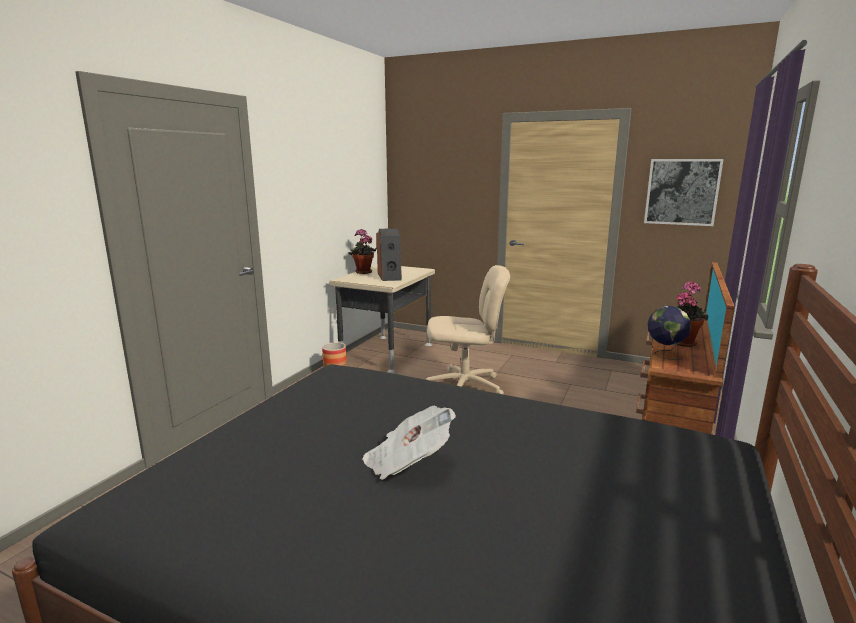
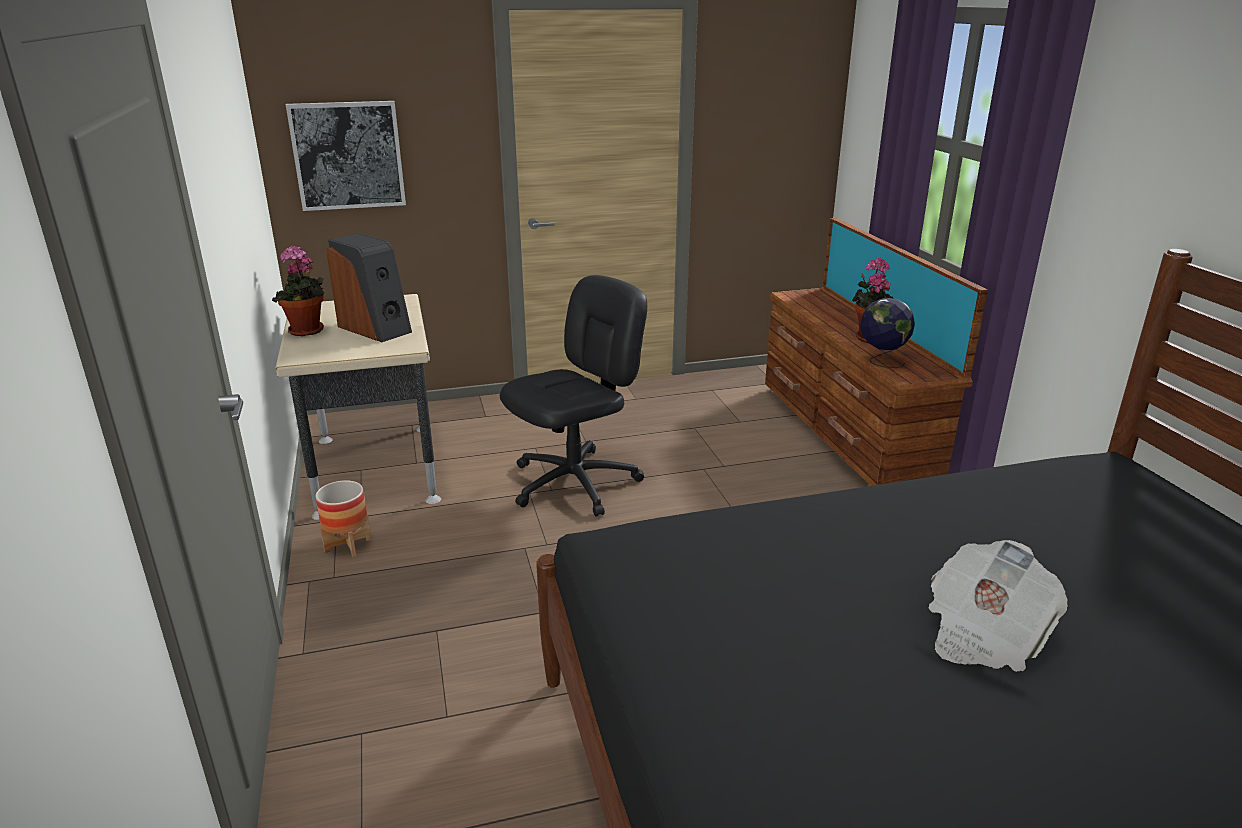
camera: 40 degrees left, 10 degrees up
beige office chair [426,265,510,394] -> black office chair [500,275,647,517]
picture [644,159,724,226] -> picture moved to [286,101,406,211]

